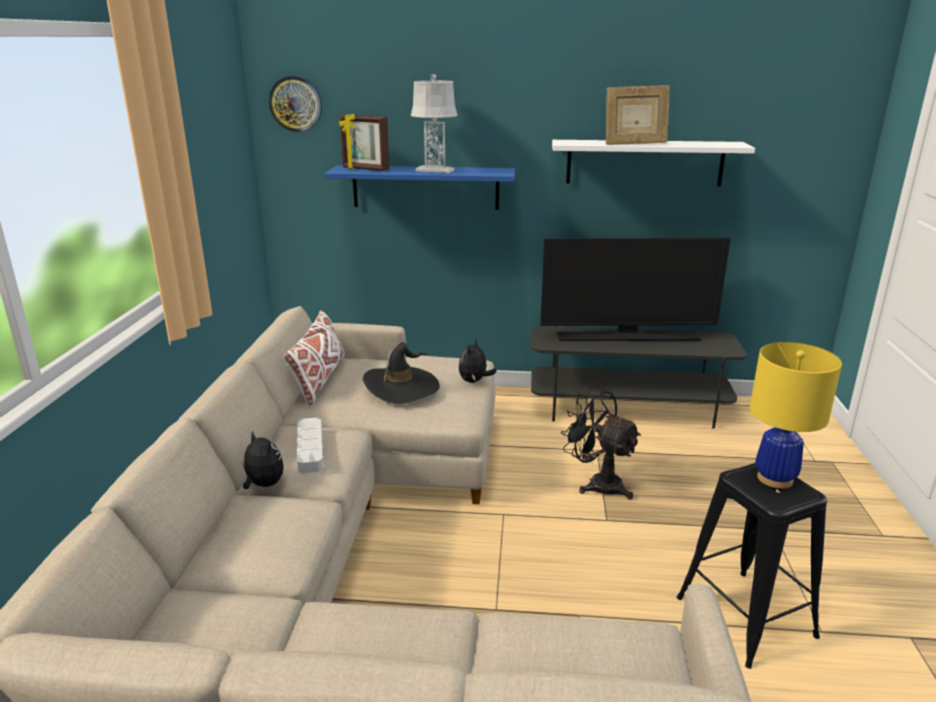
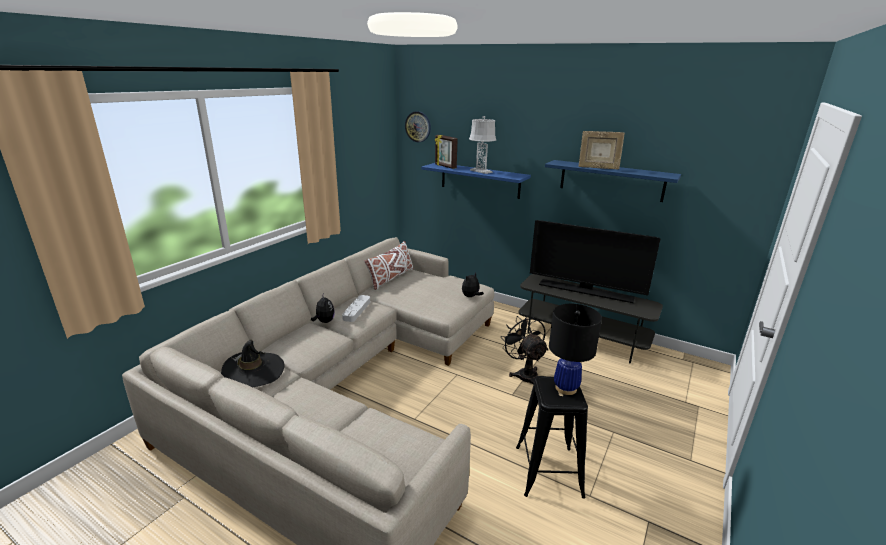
camera: 25 degrees right, 0 degrees up
black hat [363,342,440,404] -> black hat moved to [221,340,284,387]
white shelf [552,140,755,186] -> blue shelf [545,160,681,202]
yellow table lamp [750,342,842,489] -> black table lamp [549,304,602,395]

